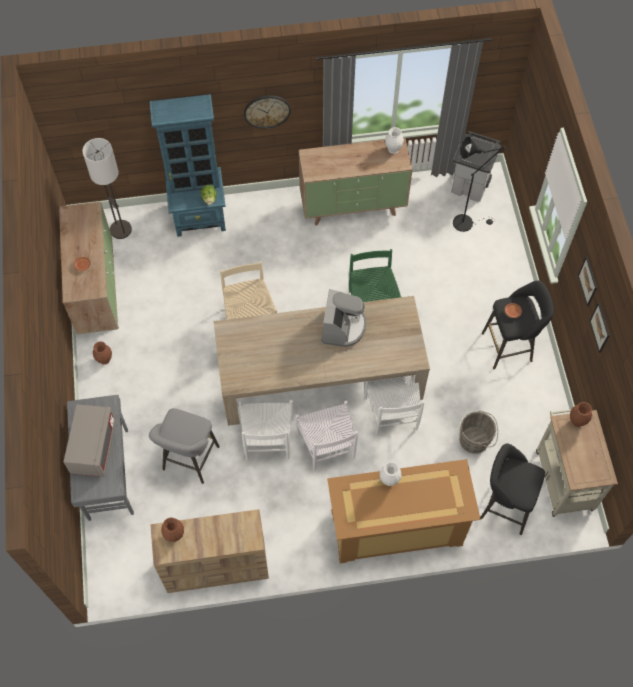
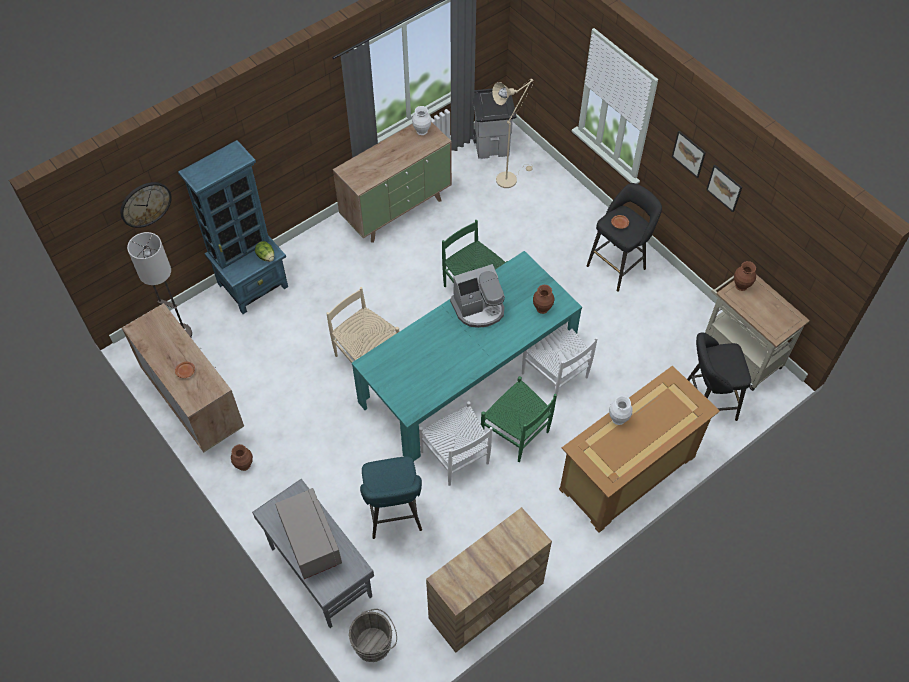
camera: 30 degrees left, 5 degrees down
grey stool [149,408,220,484] -> turquoise stool [360,456,422,539]
brown vase [161,517,184,542] -> brown vase moved to [533,285,554,314]
beige dining table [214,296,430,426] -> turquoise dining table [352,251,582,461]
wall clock [244,95,291,128] -> wall clock moved to [120,182,172,228]
white chair [296,400,358,471] -> green chair [481,376,557,462]
coffee machine [321,289,366,347] -> coffee machine turned 90 degrees clockwise [450,264,505,328]
black floor lamp [453,136,505,232] -> beige floor lamp [492,79,534,188]
grey bucket [459,410,498,454] -> grey bucket moved to [349,609,397,662]

